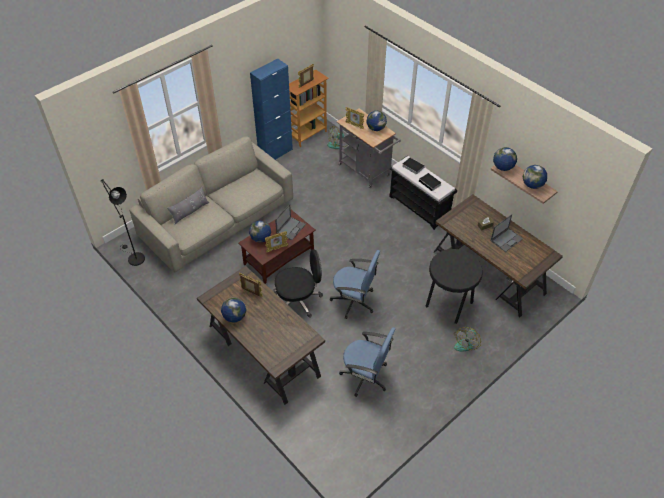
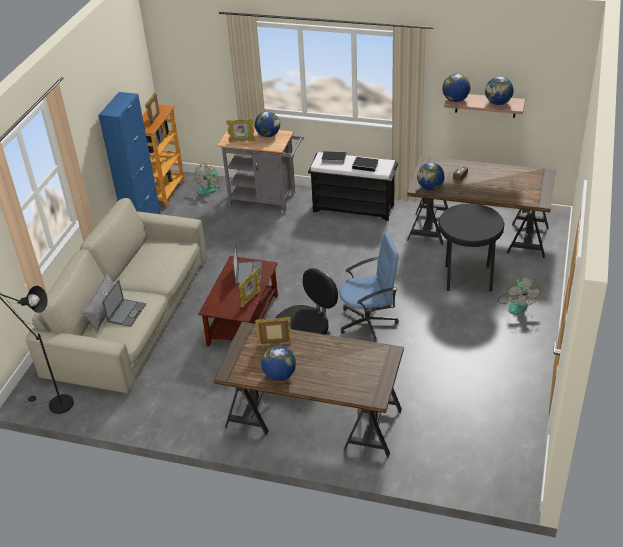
camera: 30 degrees left, 10 degrees down
globe [249,221,271,243] -> globe moved to [417,163,445,190]
blue office chair [339,327,396,397] -> none
laptop [491,214,523,252] -> laptop moved to [102,279,146,327]

